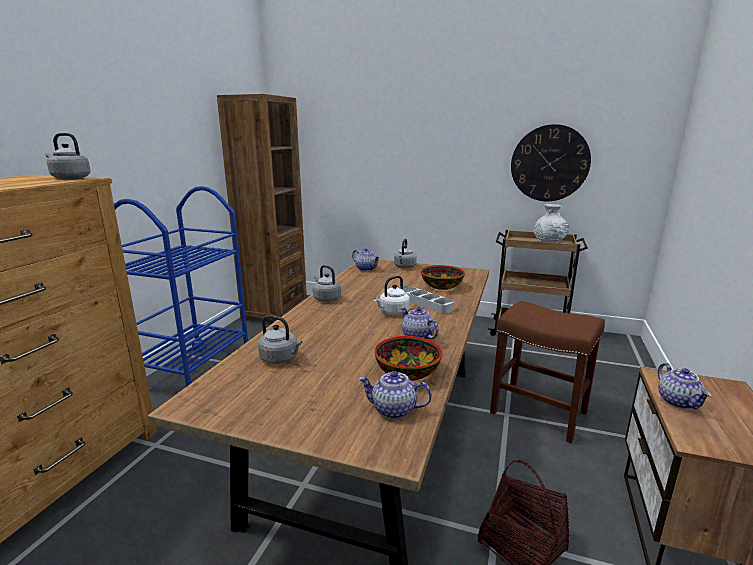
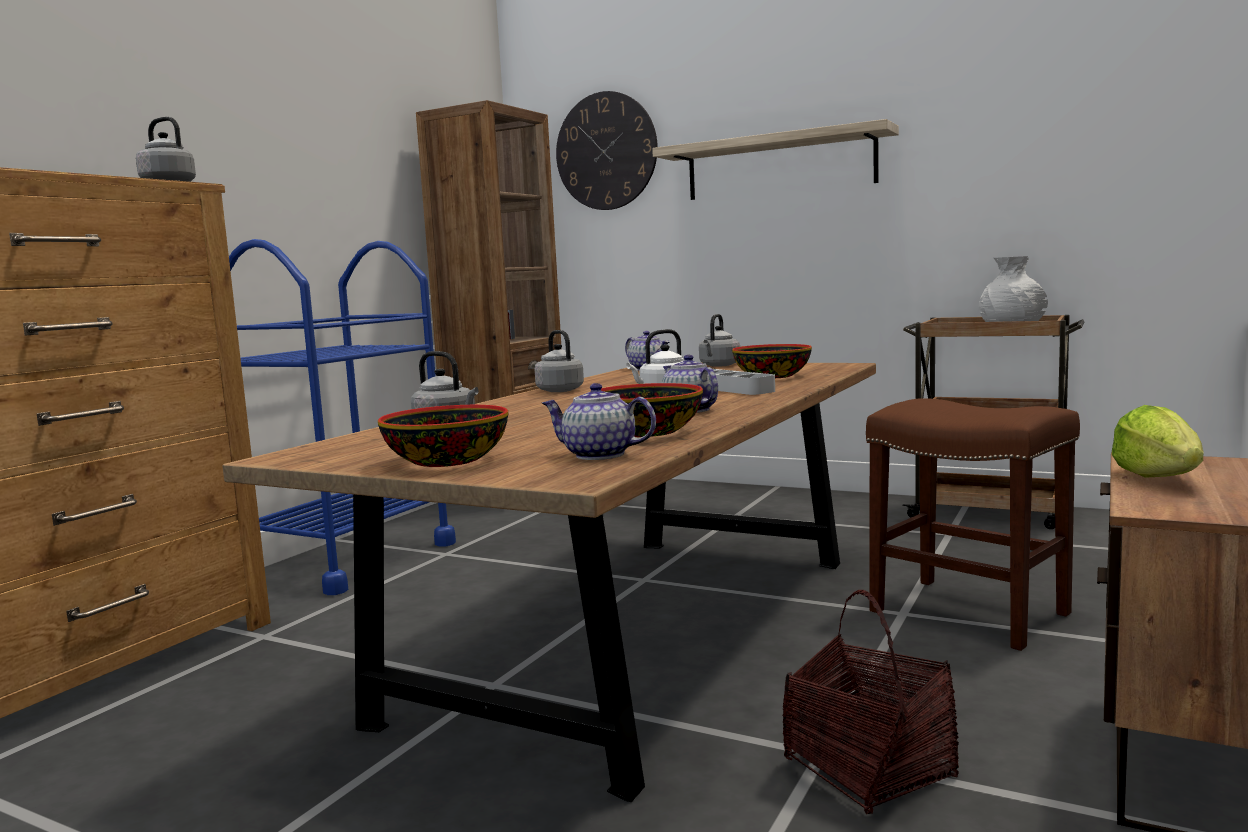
camera: 10 degrees right, 10 degrees down
wall clock [511,124,591,201] -> wall clock moved to [556,91,658,210]
teapot [657,363,712,409] -> lettuce [1112,405,1203,478]
none -> bowl [378,405,508,467]
none -> shelf [652,119,899,200]

